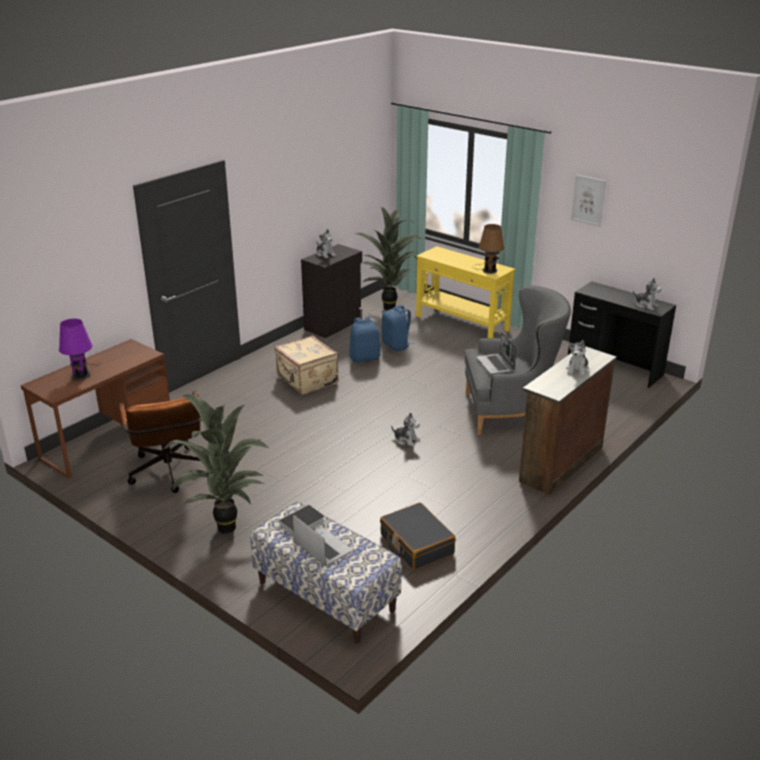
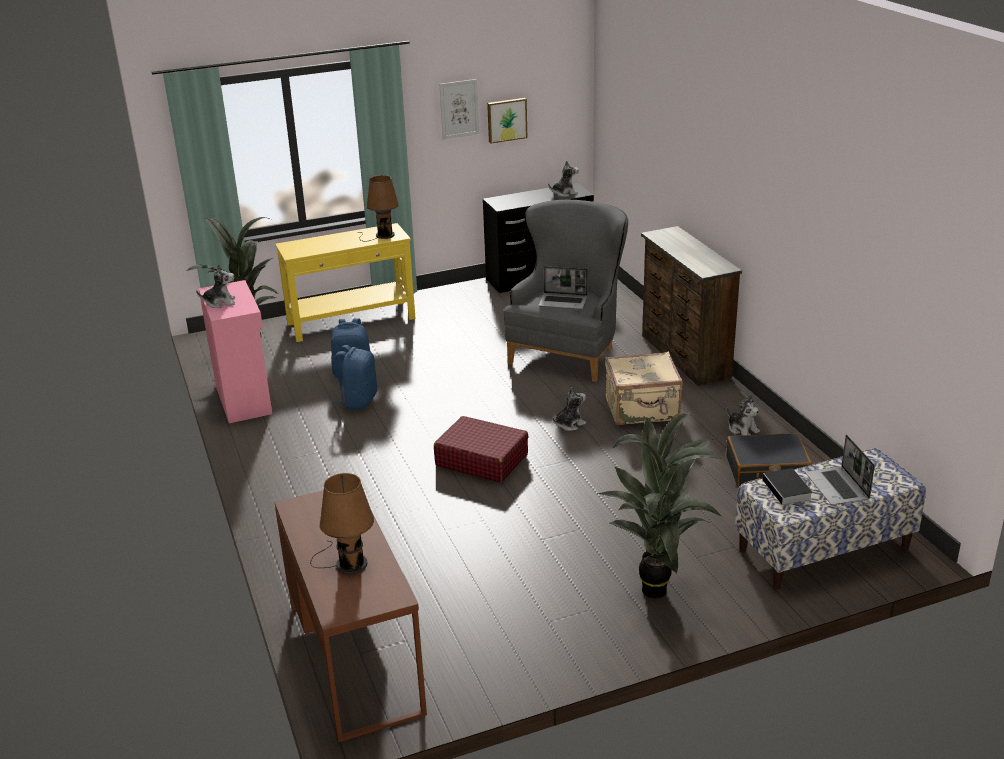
camera: 60 degrees left, 0 degrees up
purple table lamp [59,318,100,380] -> brown table lamp [310,473,374,574]
brown office chair [119,391,202,493] -> none
beige suitcase [275,335,339,395] -> beige suitcase moved to [605,352,683,425]
laptop [293,514,352,566] -> laptop turned 90 degrees counterclockwise [805,435,875,505]
black cabinet [301,244,362,338] -> pink cabinet [198,280,272,423]
plush toy [567,340,590,377] -> plush toy moved to [727,394,760,435]
none -> red suitcase [434,416,528,483]
none -> picture [487,98,527,144]

